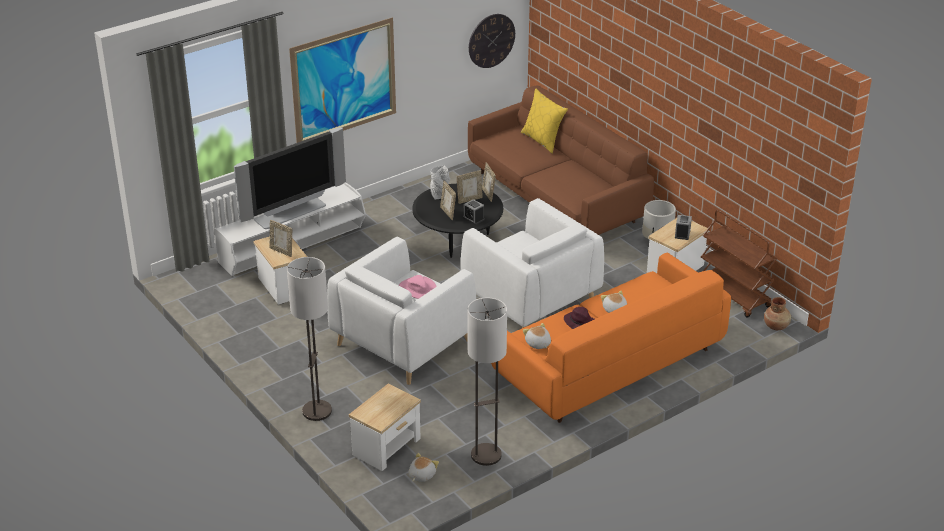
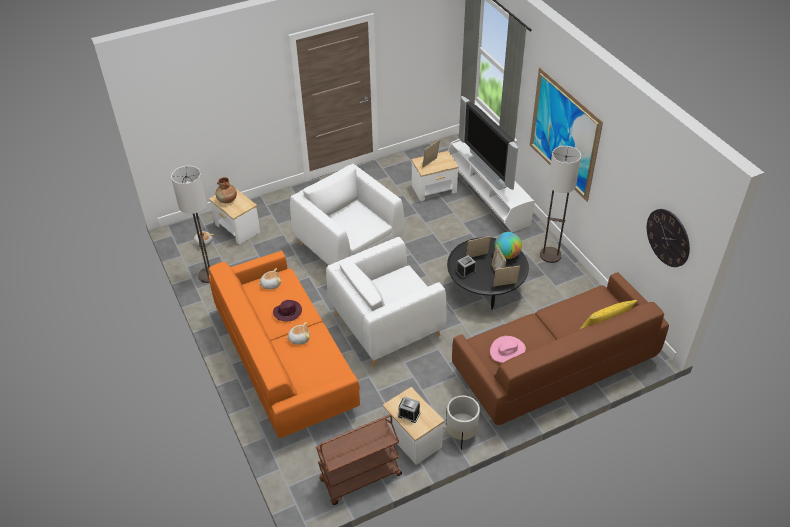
camera: 100 degrees right, 10 degrees up
floor lamp [287,257,332,421] -> floor lamp moved to [540,146,581,263]
pink hat [399,275,437,299] -> pink hat moved to [490,336,526,363]
grey vase [430,166,450,200] -> globe [495,232,522,259]
brown vase [764,297,791,330] -> brown vase moved to [215,177,237,203]

